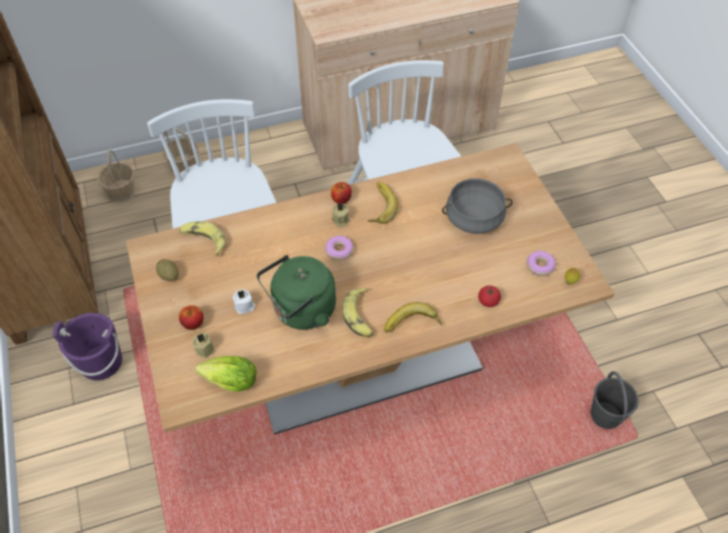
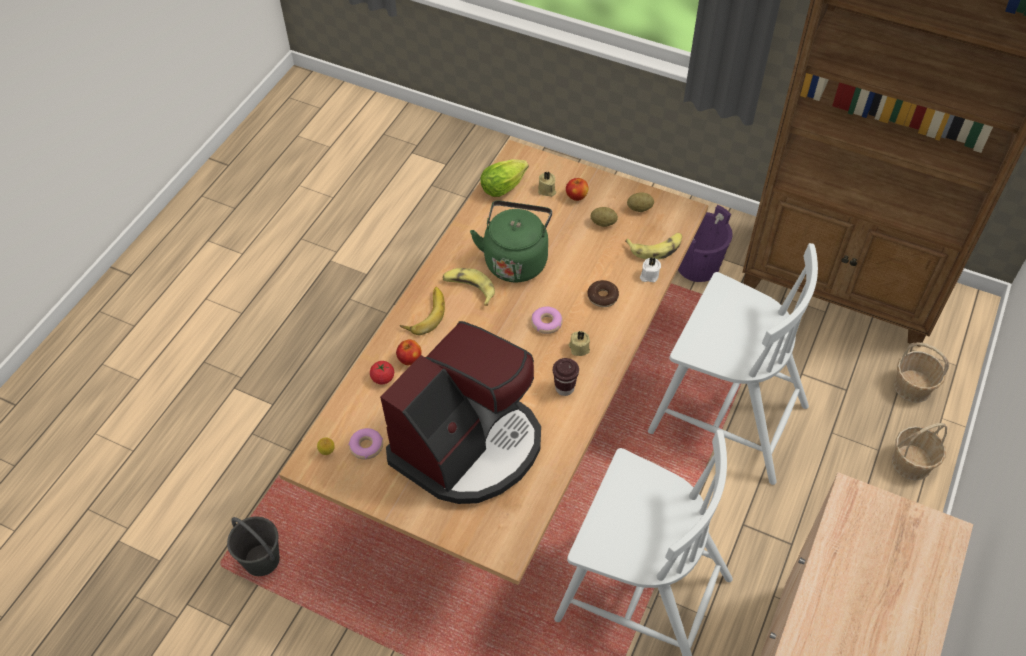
camera: 135 degrees right, 0 degrees up
white candle [233,289,255,314] -> white candle moved to [640,257,661,282]
apple [331,182,352,204] -> apple moved to [396,340,422,365]
banana [368,182,398,224] -> brown cup [553,358,579,396]
grey cooking pot [442,178,513,234] -> coffee machine [380,321,541,504]
none -> donut [587,280,619,307]
none -> potato [590,207,618,227]

